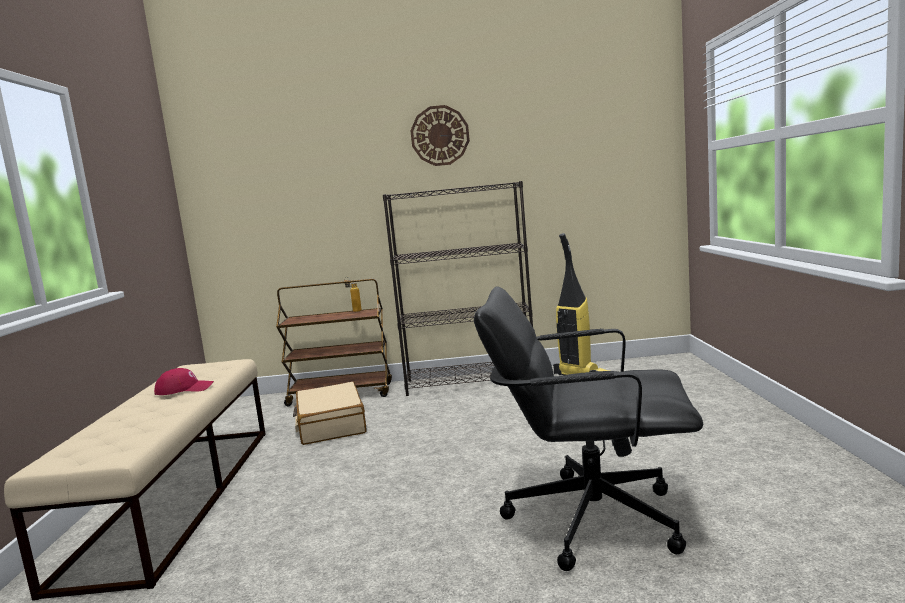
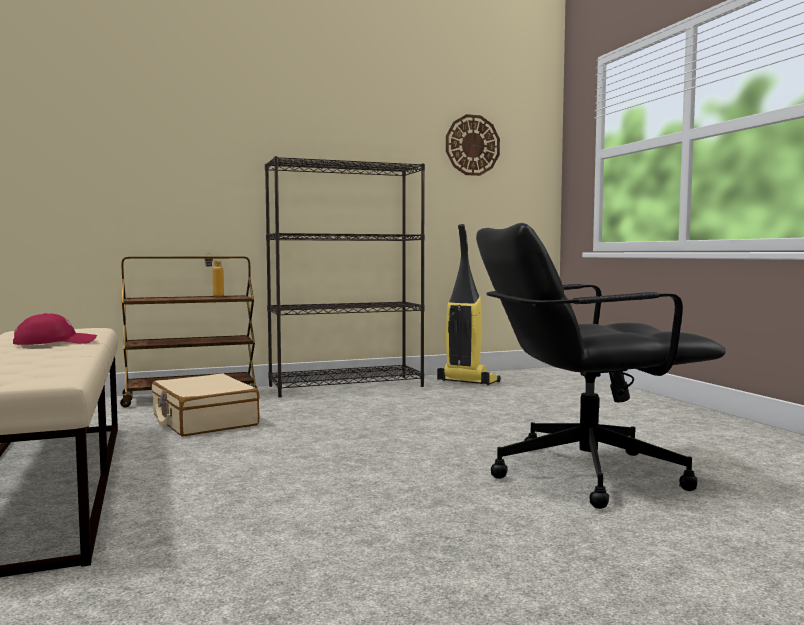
camera: 20 degrees left, 5 degrees down
wall clock [410,105,470,166] -> wall clock moved to [446,114,500,176]

